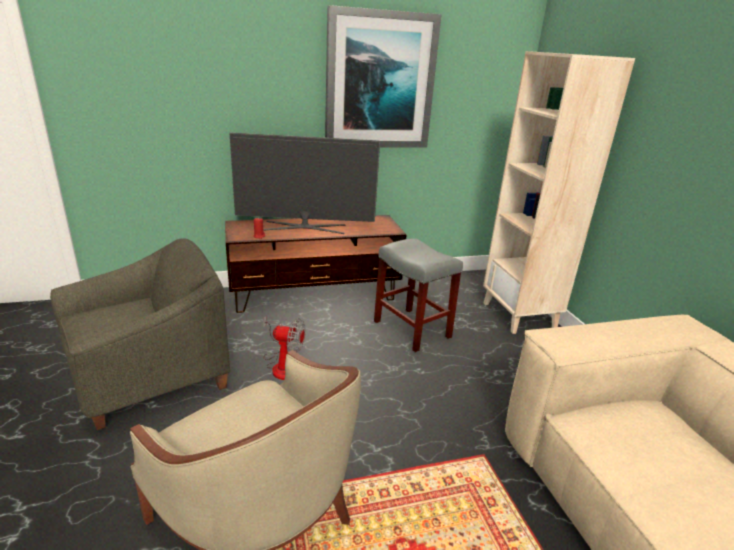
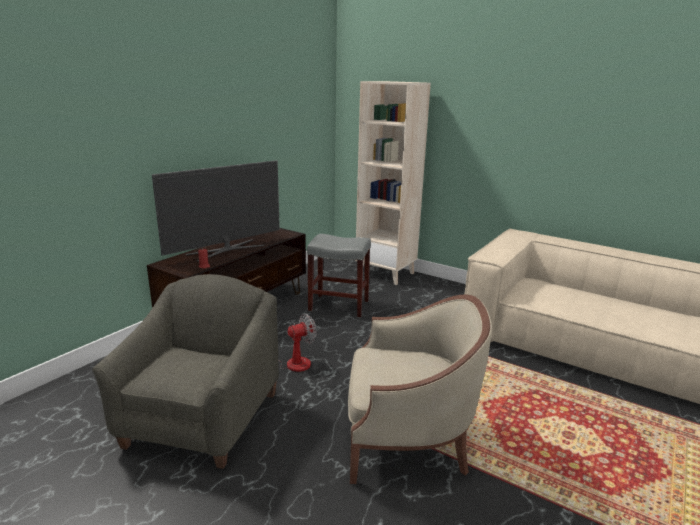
camera: 40 degrees left, 5 degrees down
picture [325,5,442,148] -> none

